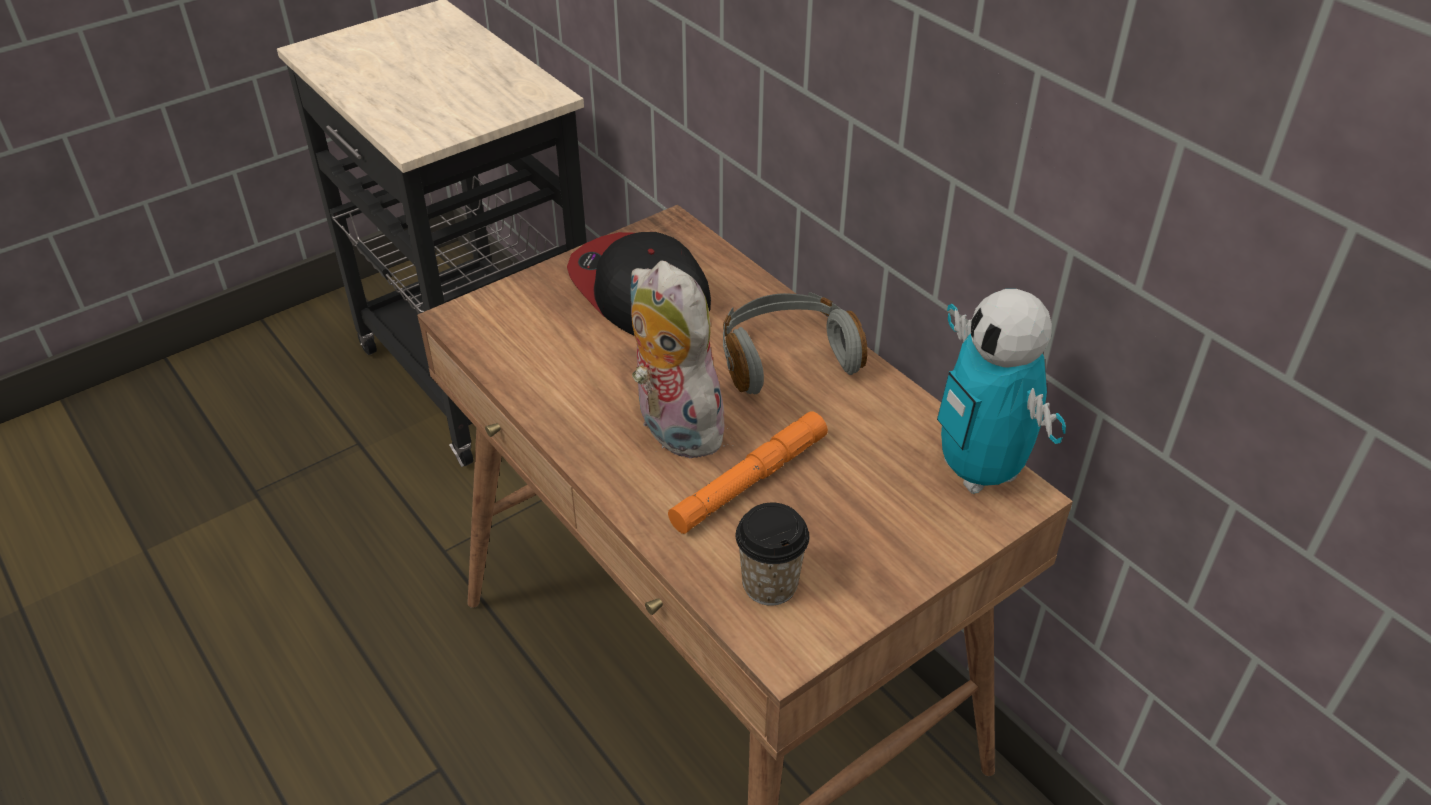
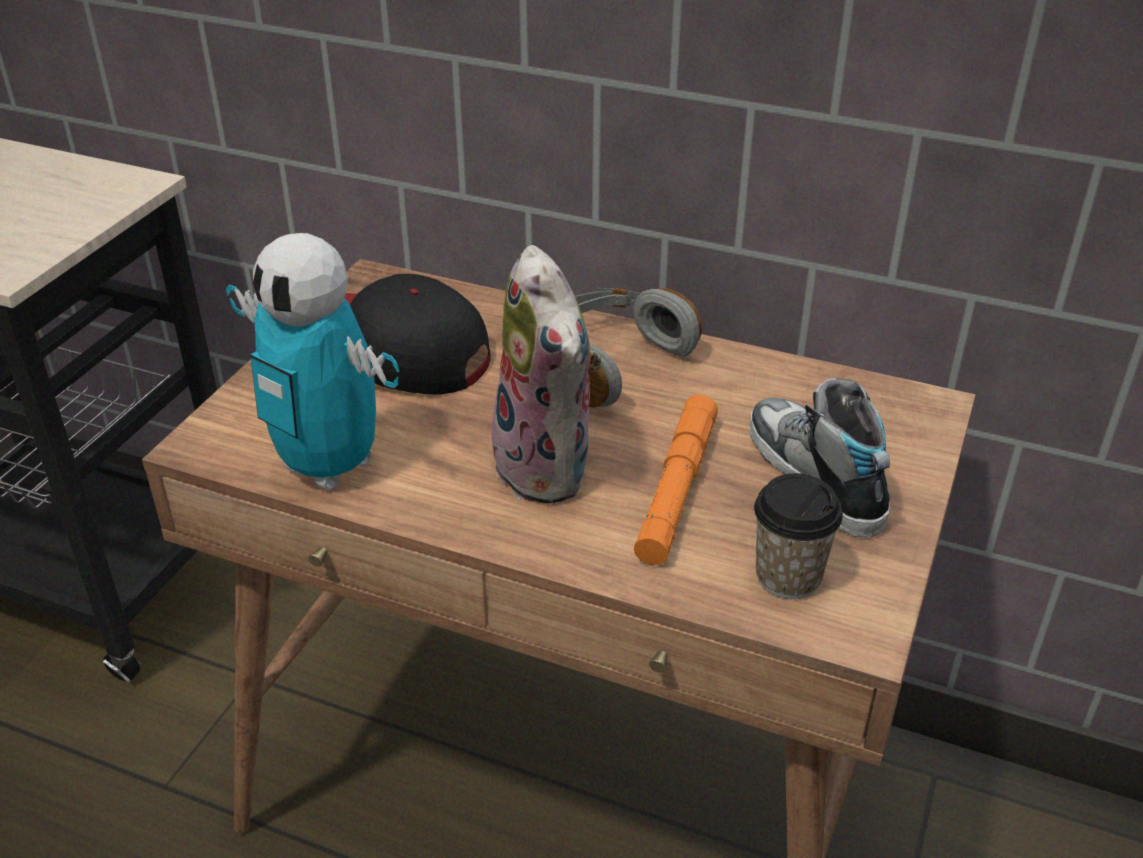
camera: 30 degrees left, 5 degrees down
plush toy [631,260,733,459] -> plush toy turned 135 degrees counterclockwise [492,245,602,504]
toy robot [937,289,1066,494] -> toy robot moved to [226,233,400,490]
none -> shoe [750,378,890,538]

